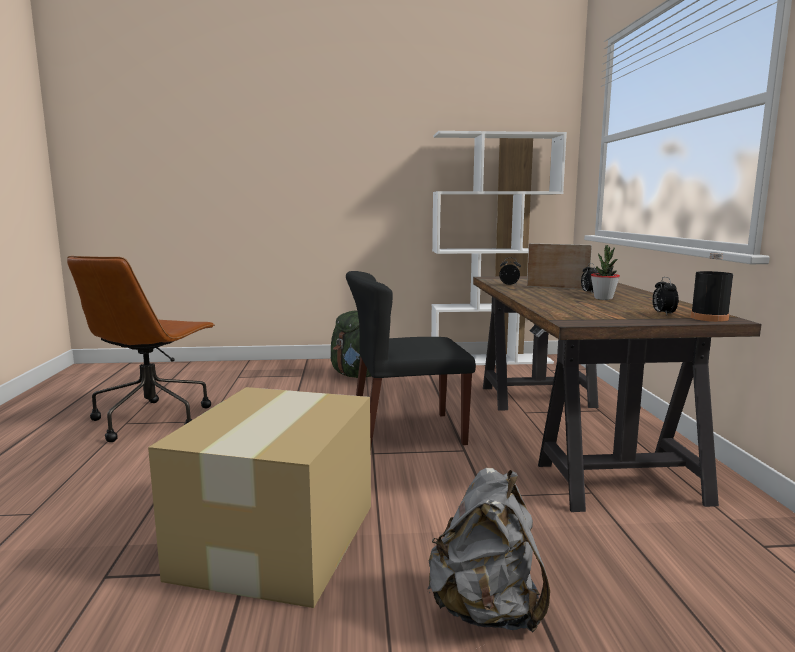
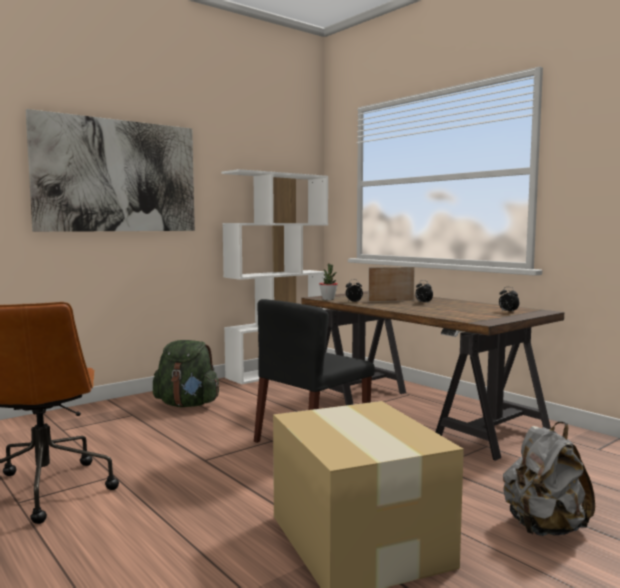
camera: 35 degrees left, 5 degrees down
potted plant [591,245,620,300] -> potted plant moved to [319,263,338,300]
black bottle [691,253,733,322] -> none
none -> picture [26,109,195,232]

